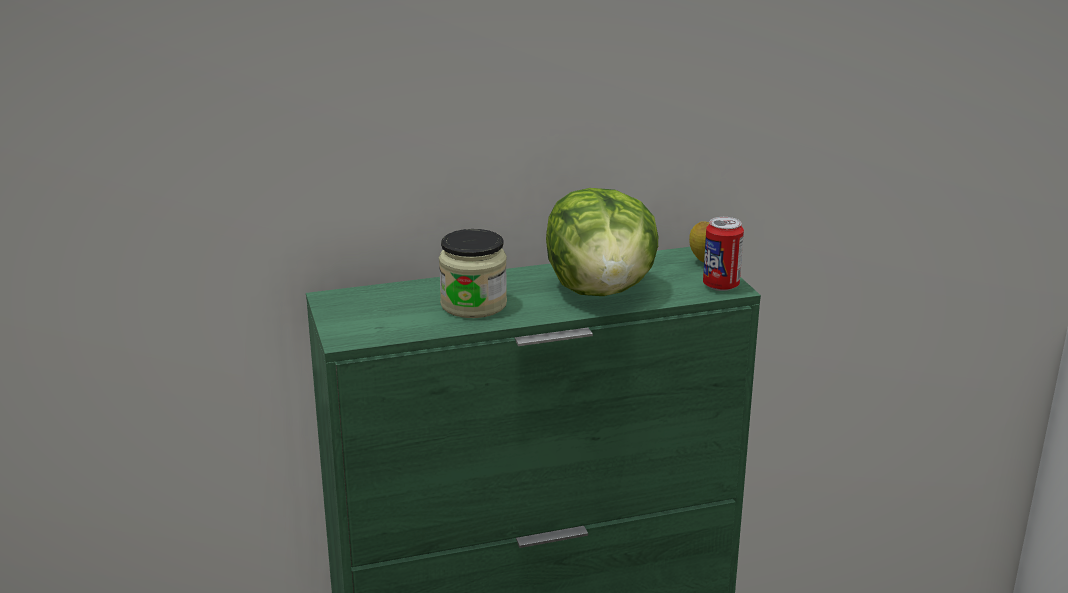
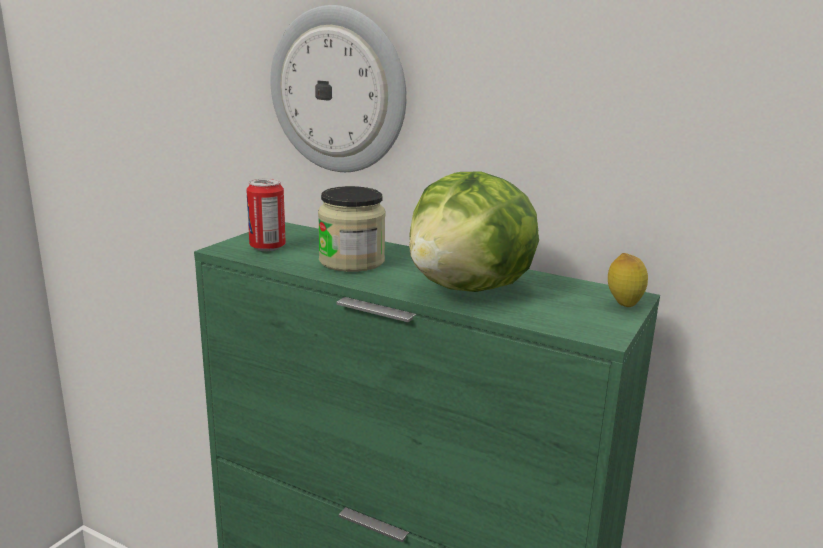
camera: 45 degrees right, 5 degrees down
can [703,217,744,291] -> can moved to [246,178,286,251]
none -> wall clock [270,5,407,172]

